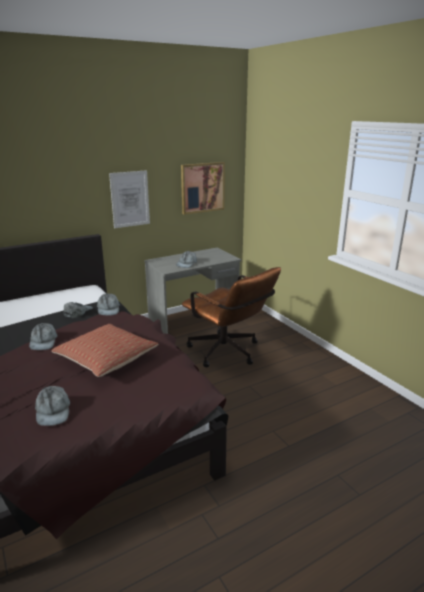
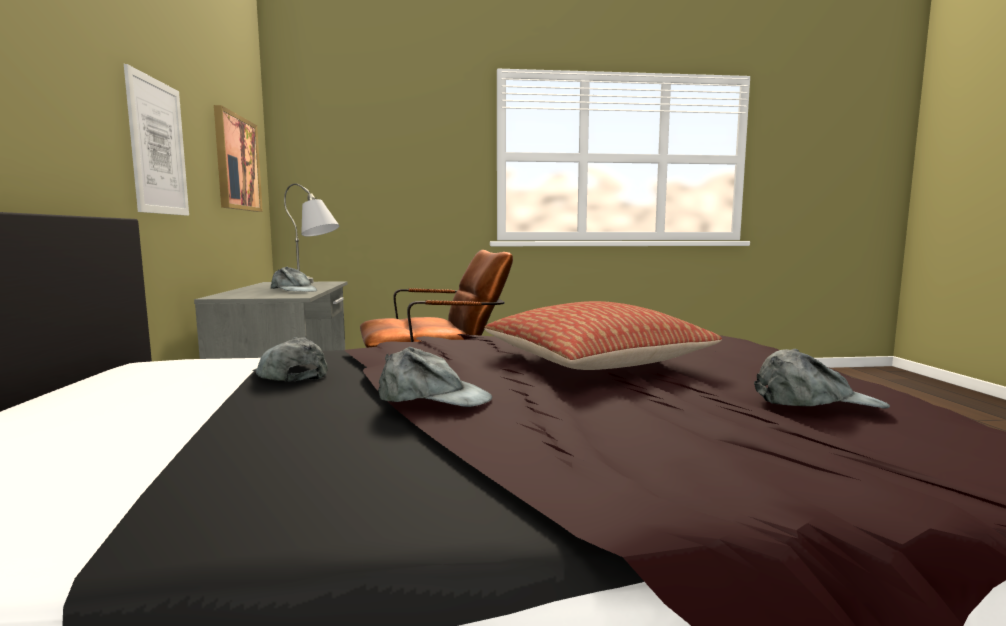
camera: 65 degrees left, 15 degrees down
grey cap [97,294,120,316] -> none
none -> grey table lamp [284,183,339,283]

